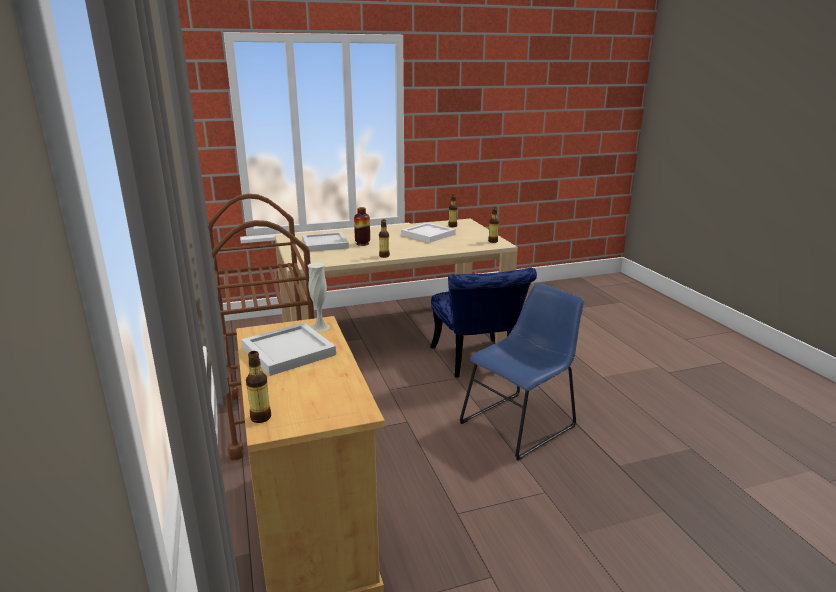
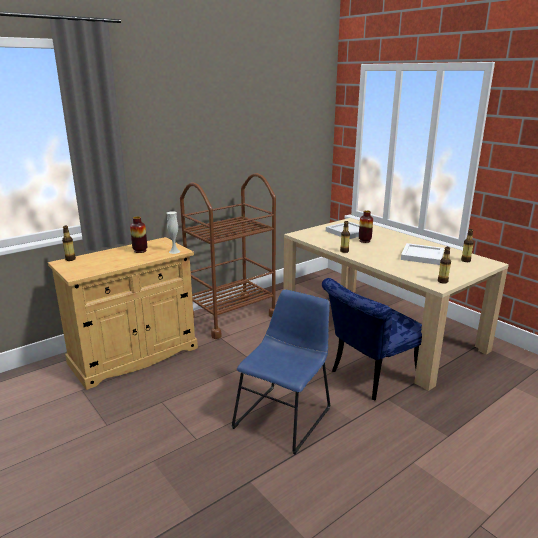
camera: 70 degrees right, 0 degrees up
white tray [241,323,336,376] -> vase [130,216,147,253]
blue chair [459,283,584,460] -> blue chair turned 90 degrees counterclockwise [231,289,330,454]

